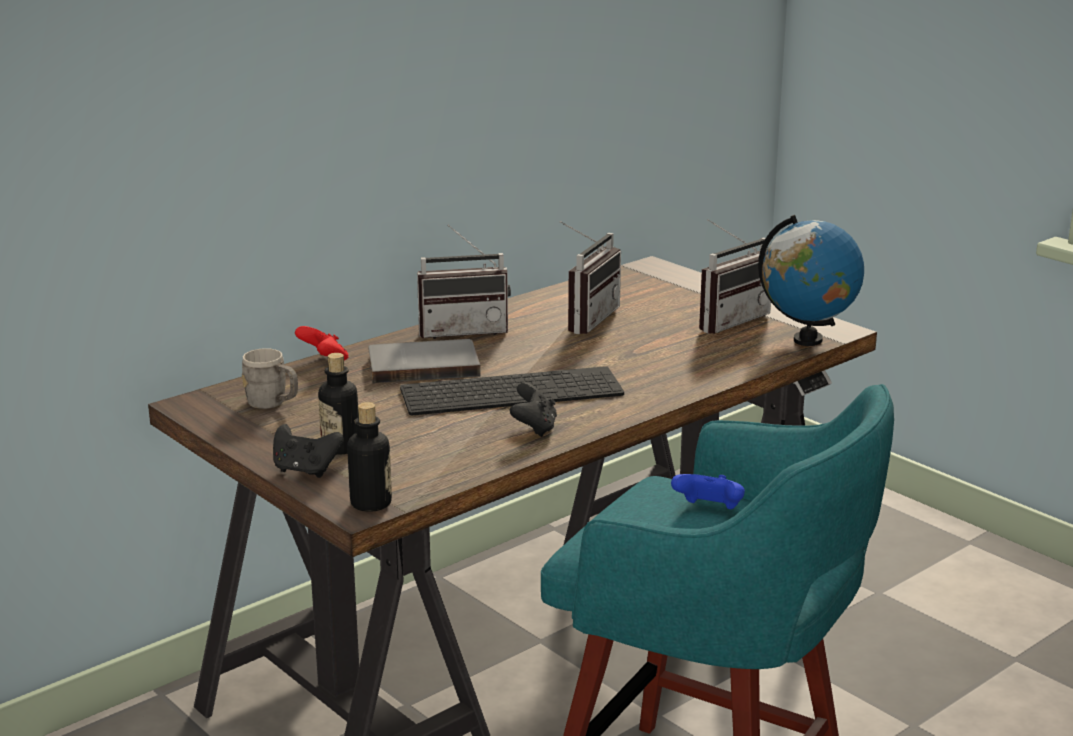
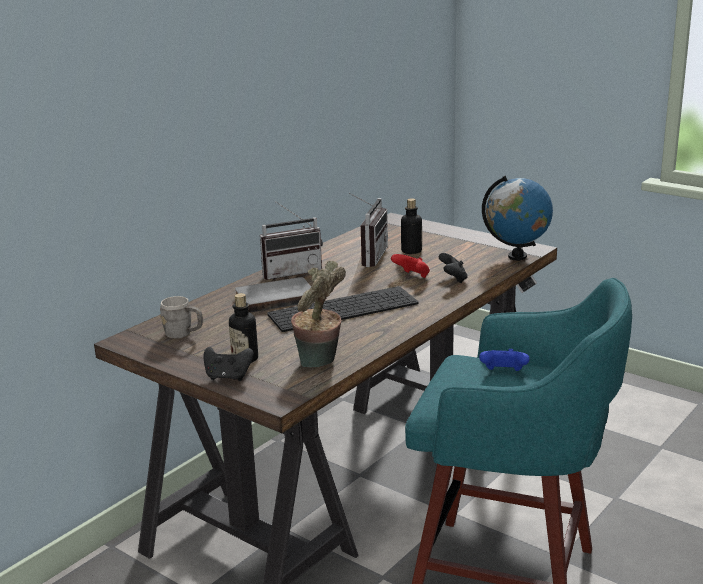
camera: 10 degrees left, 0 degrees up
red game controller [295,326,349,361] -> red game controller moved to [391,254,430,278]
bottle [347,402,392,512] -> bottle moved to [401,198,422,254]
black game controller [510,383,557,437] -> black game controller moved to [439,253,468,283]
radio [699,220,771,334] -> none
none -> potted plant [291,261,346,368]

